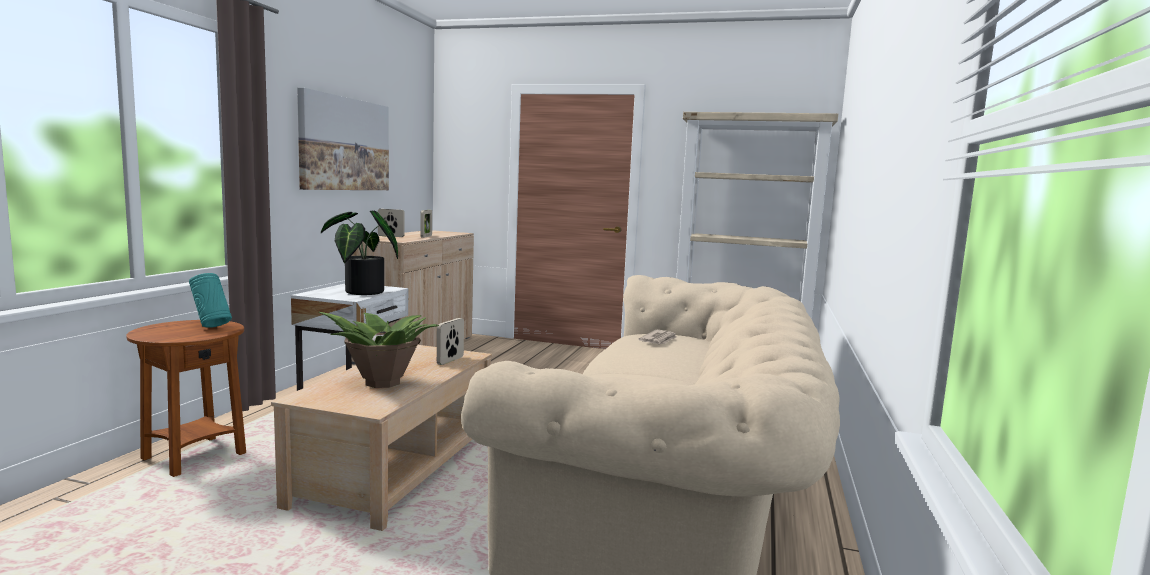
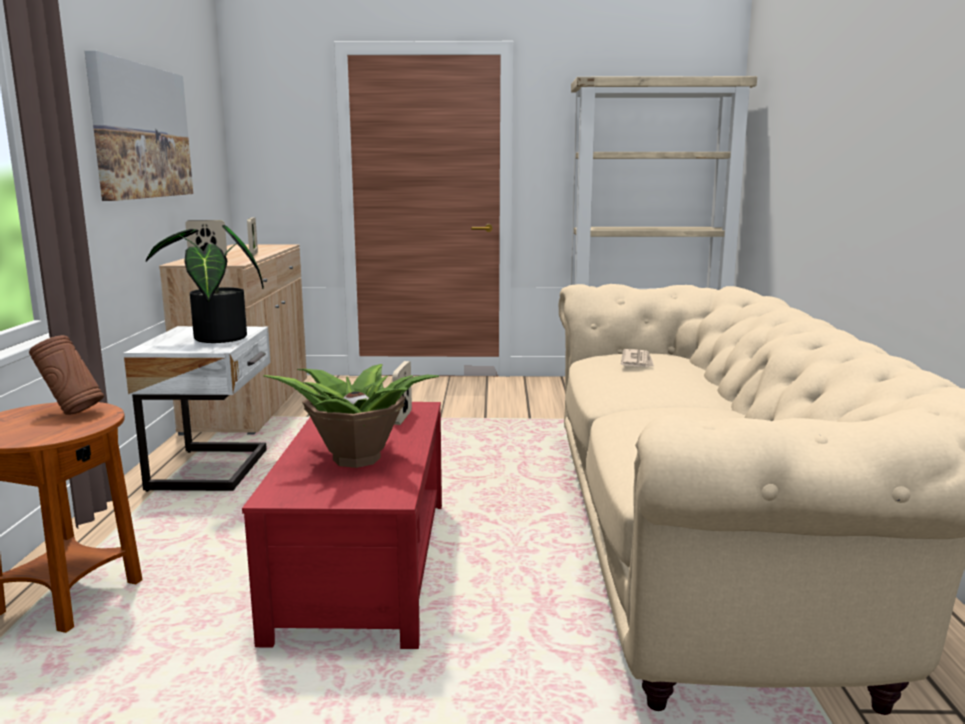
camera: 15 degrees left, 5 degrees up
turquoise vase [189,273,232,328] -> brown vase [29,335,104,415]
beige coffee table [271,345,492,531] -> red coffee table [242,402,442,649]

